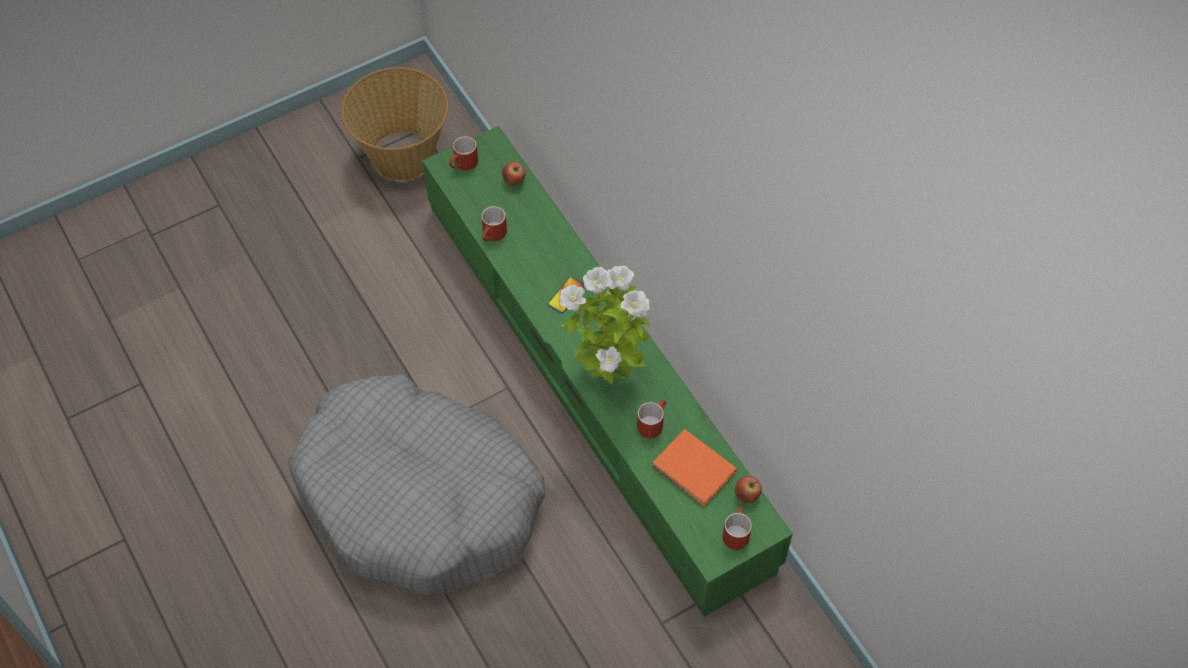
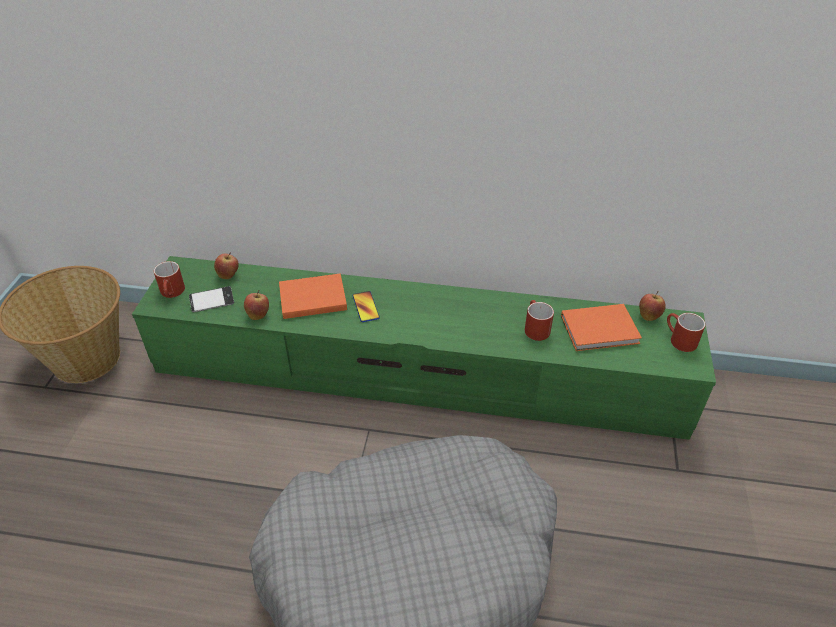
camera: 50 degrees left, 15 degrees down
red mug [481,206,507,241] -> apple [244,290,269,320]
potted plant [560,266,651,384] -> none
none -> phone [189,286,234,312]
none -> orange book [279,273,347,319]

